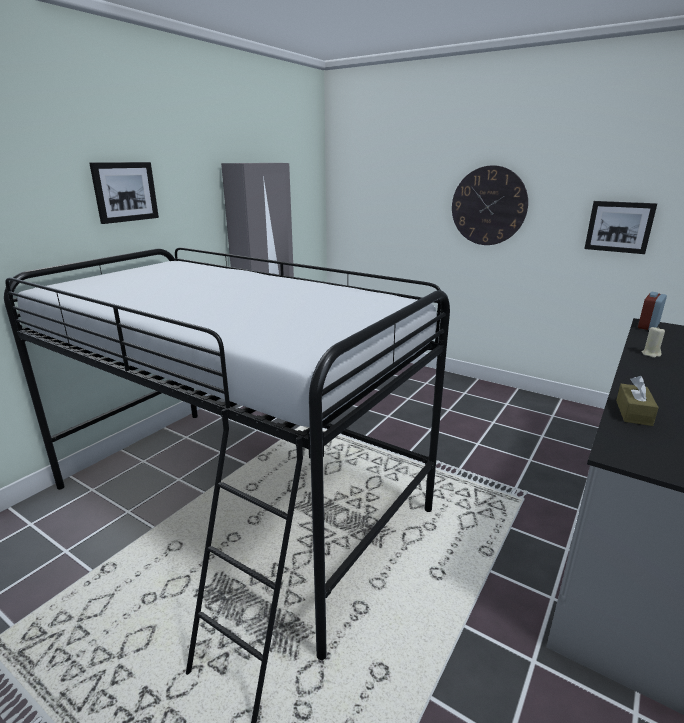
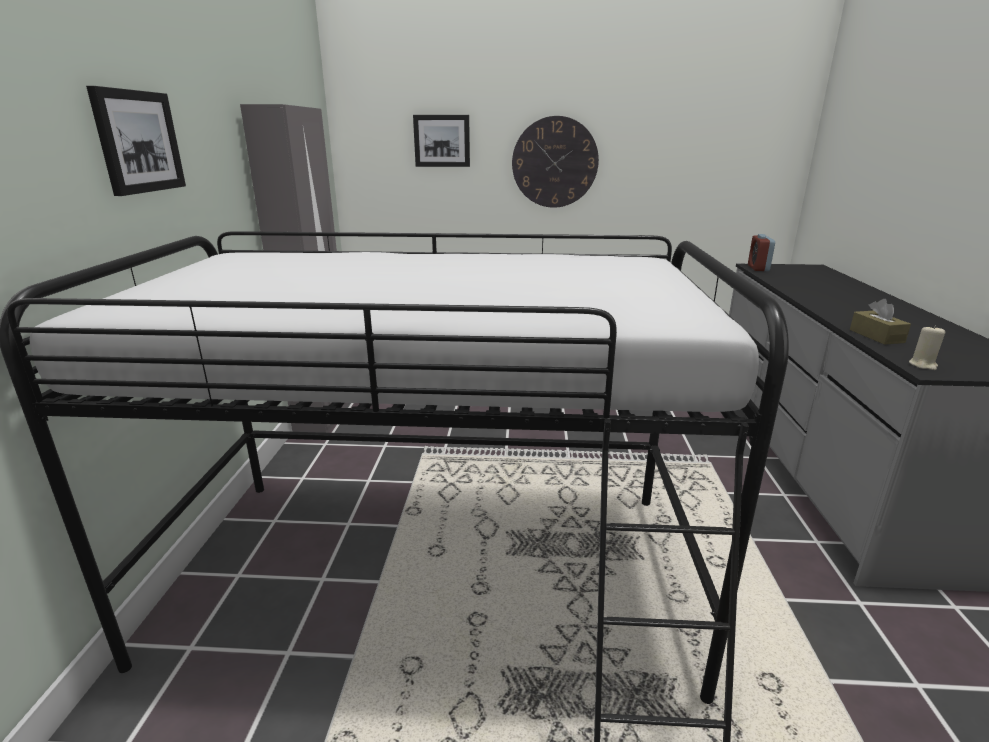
camera: 30 degrees left, 0 degrees up
picture [584,201,657,254] -> picture moved to [413,115,470,167]
beige candle [641,326,665,358] -> beige candle moved to [909,325,945,370]

